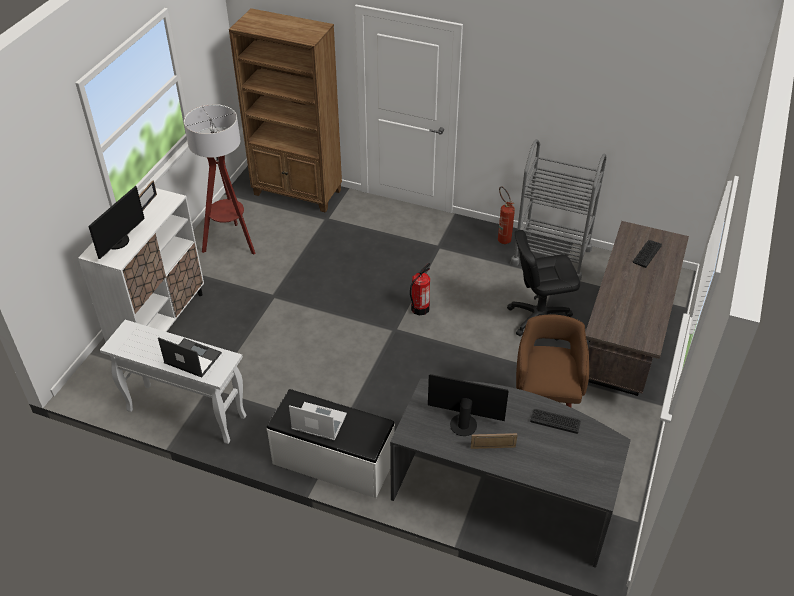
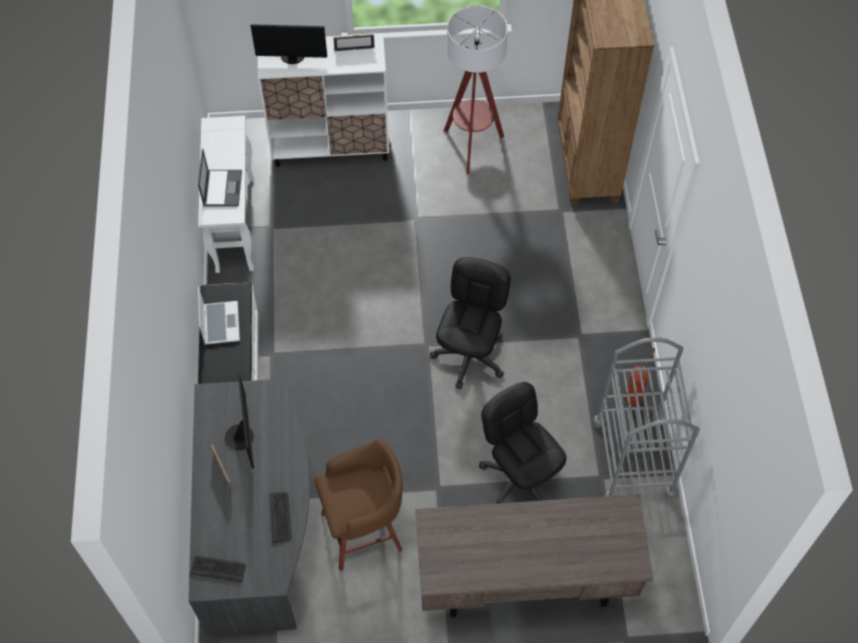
camera: 65 degrees right, 15 degrees up
fire extinguisher [410,263,430,315] -> black office chair [430,257,511,389]
keyboard [633,240,662,268] -> keyboard moved to [190,556,246,582]

